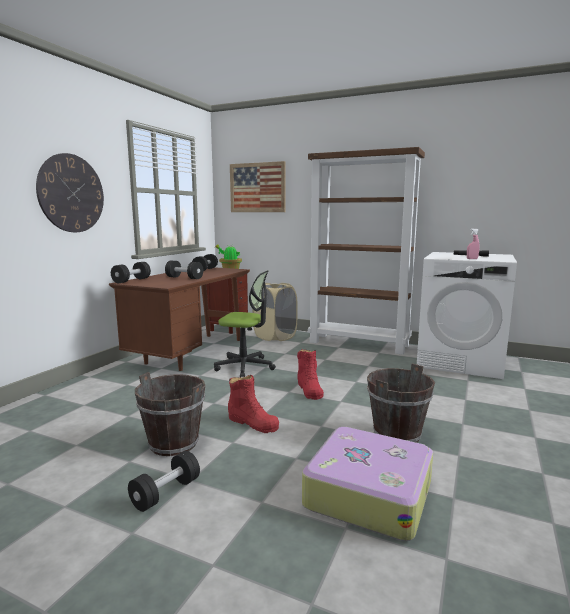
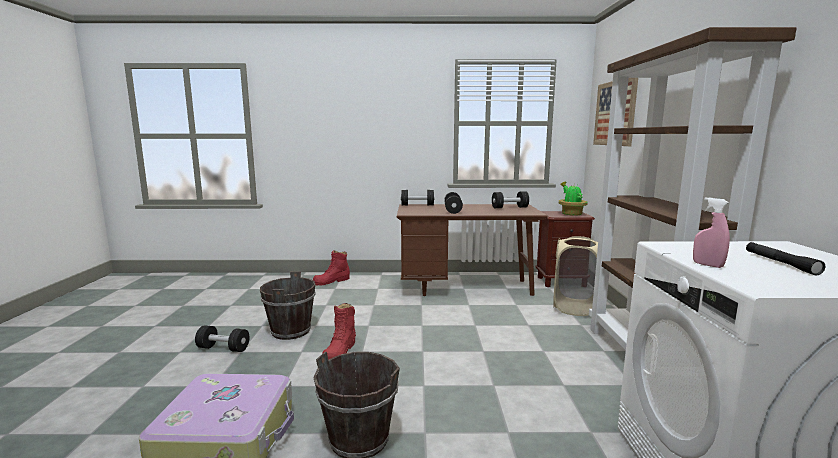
camera: 65 degrees right, 0 degrees up
wall clock [36,153,104,232] -> none
office chair [214,270,276,378] -> none
red boot [297,349,324,400] -> red boot moved to [313,250,350,286]

